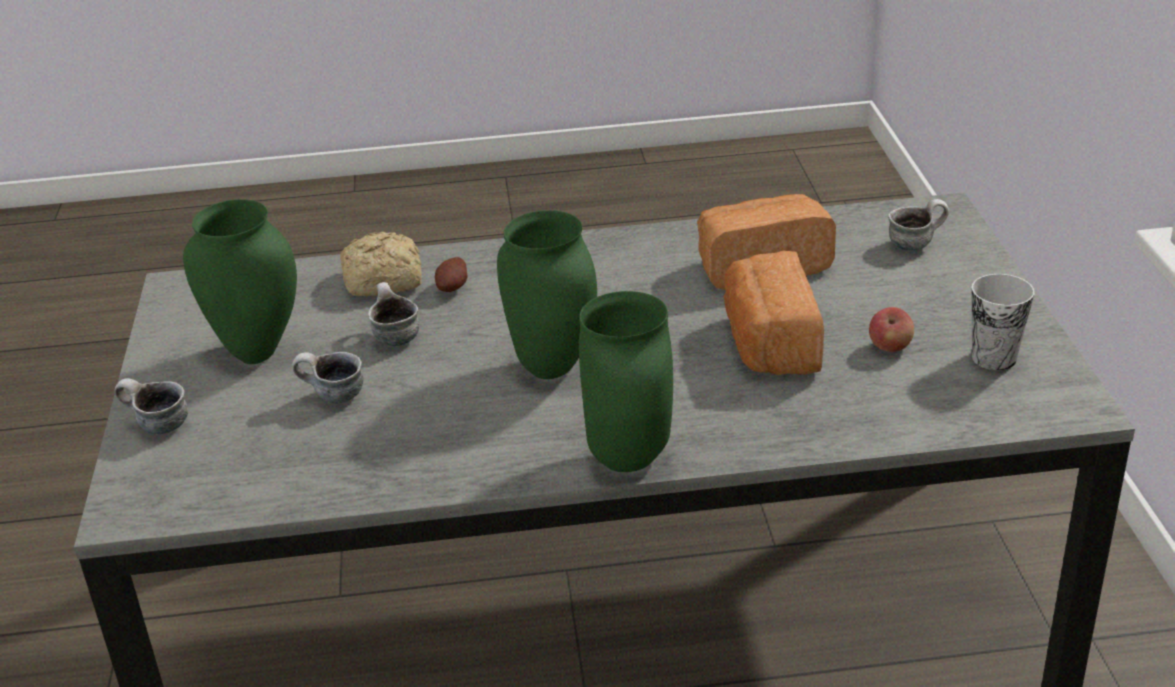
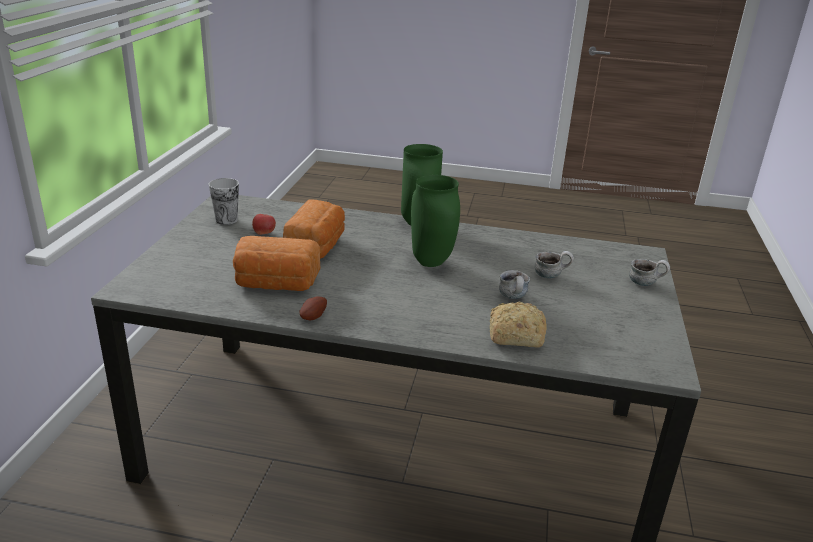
camera: 165 degrees left, 5 degrees down
green vase [183,199,297,364] -> none
potato [435,257,468,292] -> potato moved to [300,296,327,321]
mug [888,199,949,250] -> none

